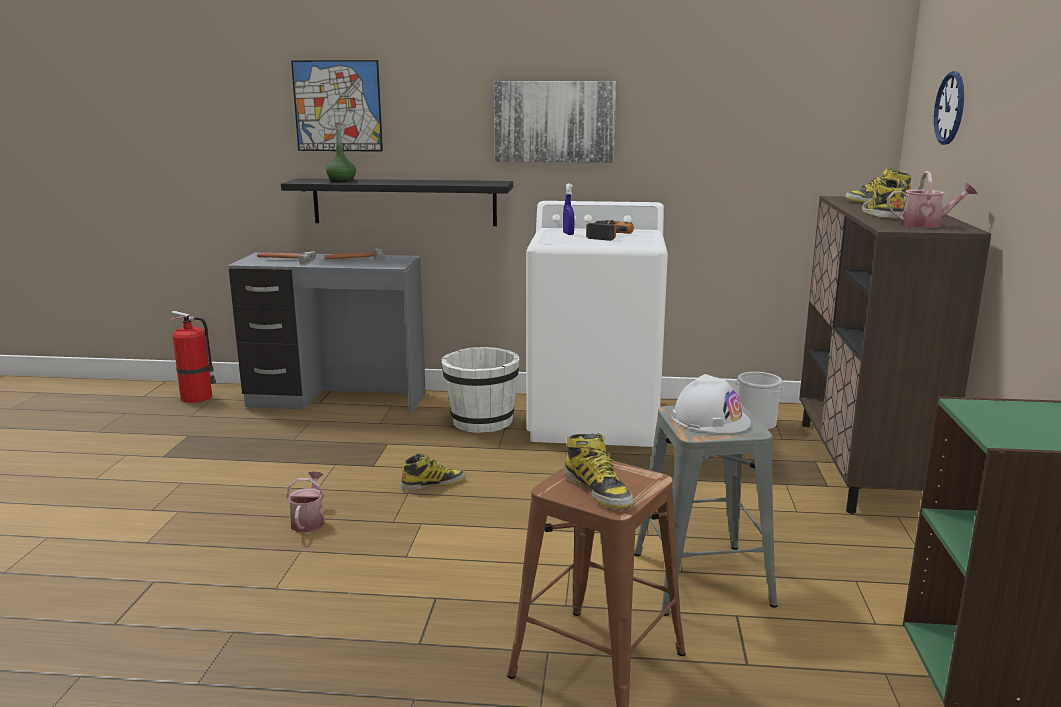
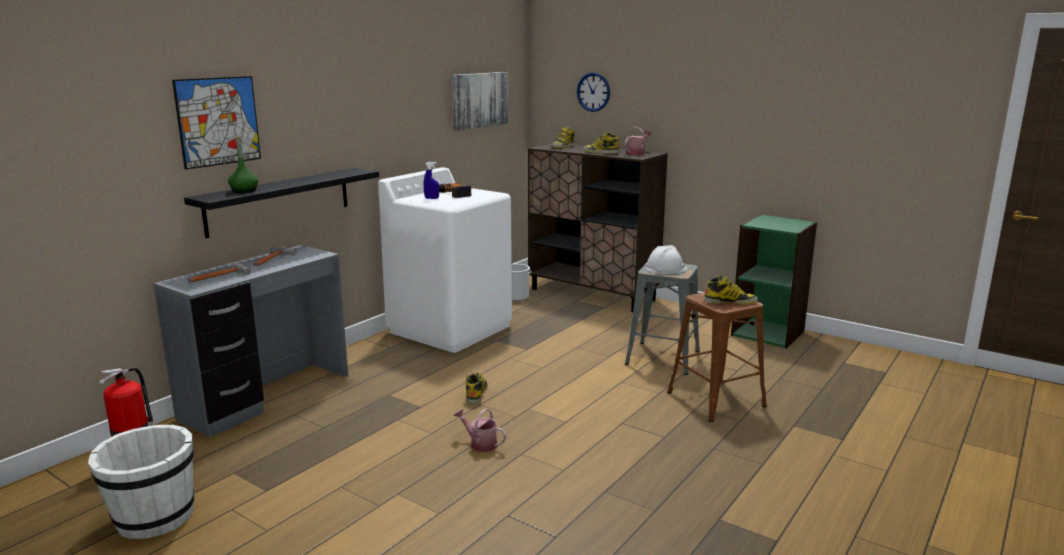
camera: 60 degrees left, 0 degrees up
white bucket [441,347,520,433] -> white bucket moved to [88,424,194,539]
picture [494,81,616,162] -> picture moved to [452,72,508,131]

